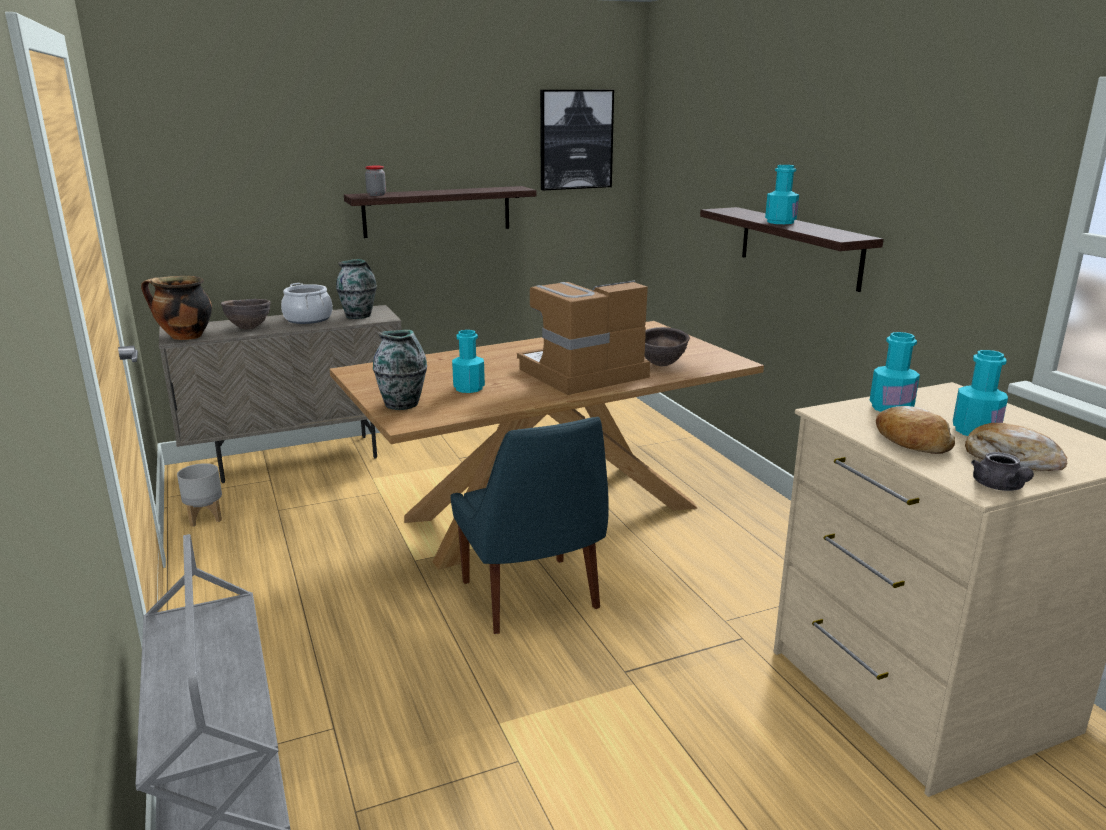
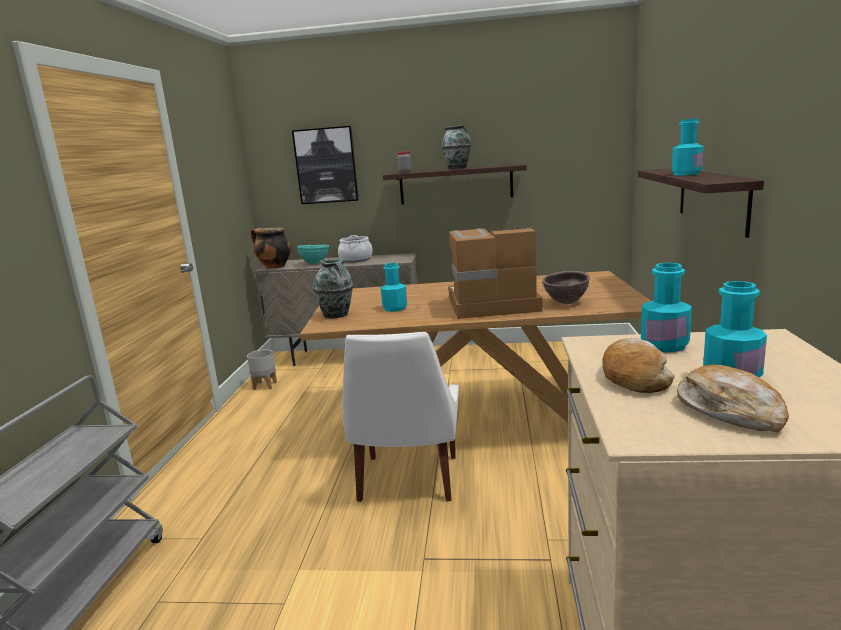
camera: 30 degrees right, 5 degrees down
brown bowl [221,299,271,329] -> turquoise bowl [297,245,329,264]
vase [336,259,377,319] -> vase moved to [442,126,471,170]
blue chair [450,417,609,634] -> white chair [342,332,459,502]
picture [540,90,614,191] -> picture moved to [292,126,359,204]
grey teapot [971,452,1034,491] -> none

